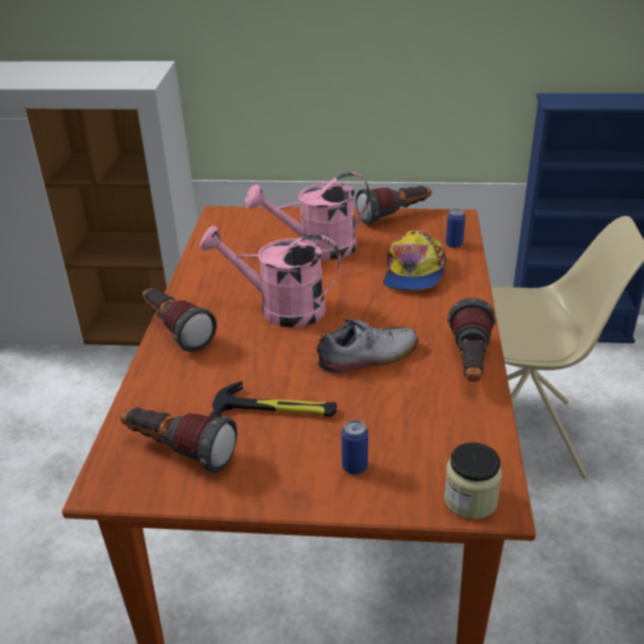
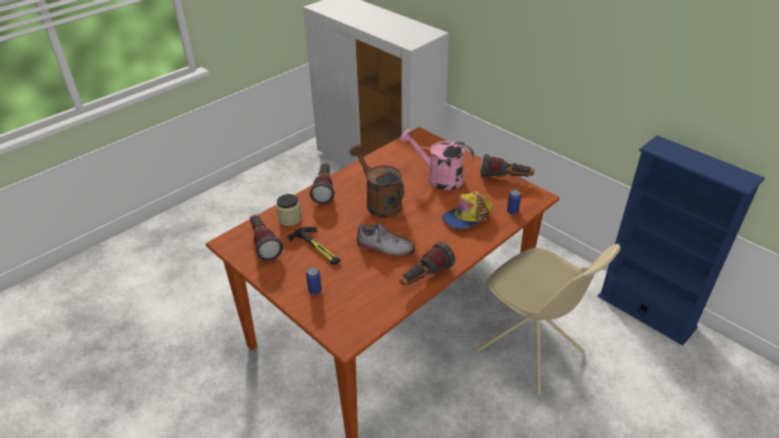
camera: 40 degrees right, 5 degrees up
pink watering can [200,225,341,328] -> brown watering can [349,144,404,218]
jar [444,442,502,519] -> jar moved to [276,194,301,226]

